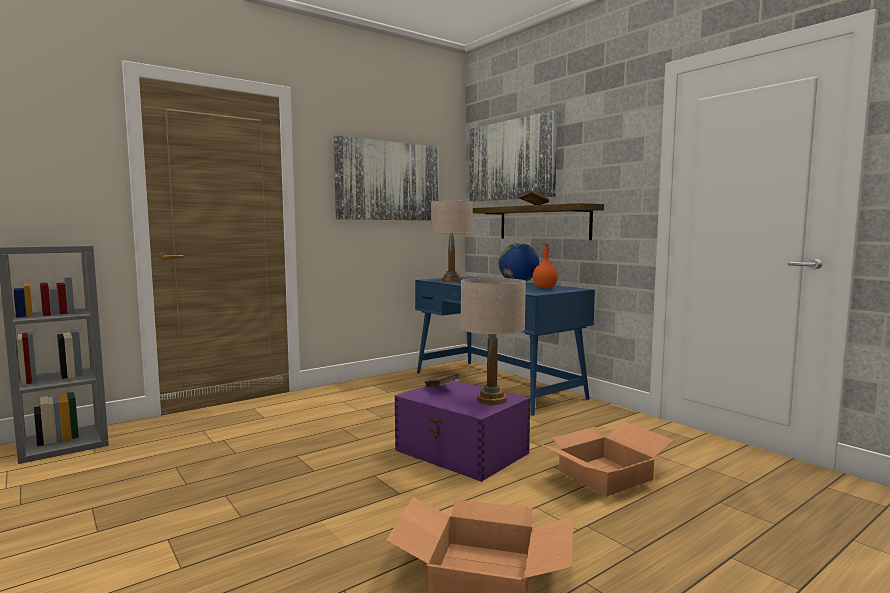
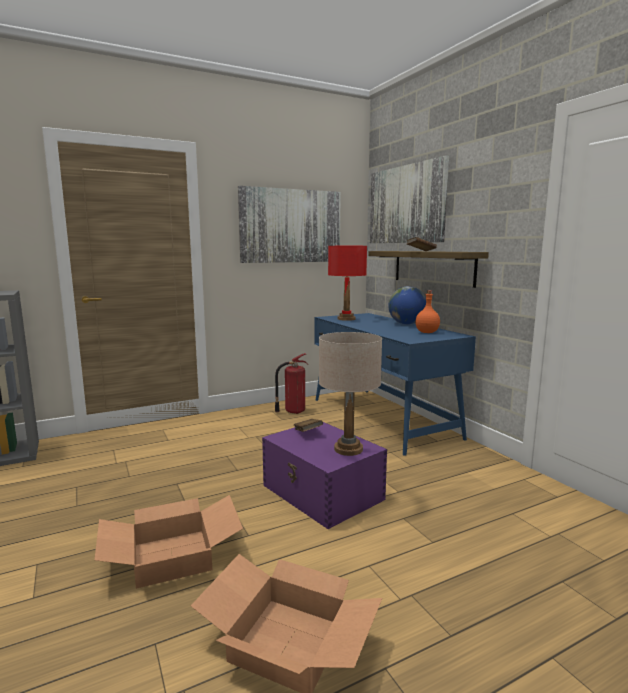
camera: 10 degrees right, 5 degrees up
beige table lamp [431,201,472,282] -> red table lamp [328,246,367,321]
cardboard box [538,421,673,497] -> cardboard box moved to [94,495,243,589]
none -> fire extinguisher [275,353,309,414]

